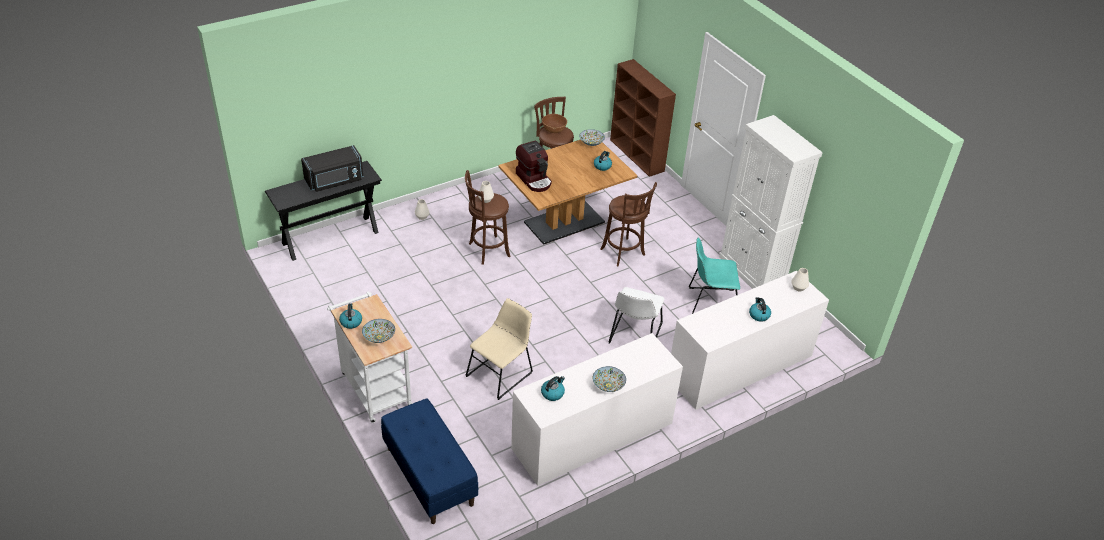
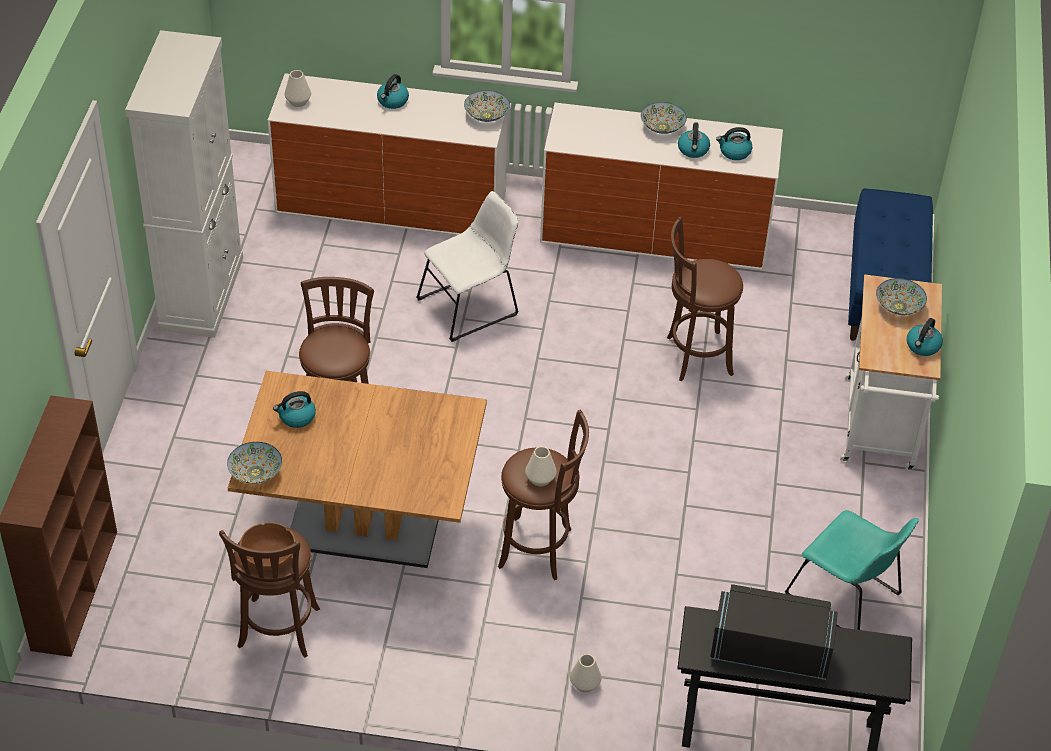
camera: 140 degrees left, 5 degrees up
beige chair [466,298,533,400] -> brown stool [667,217,743,381]
coffee machine [516,141,552,192] -> none
turquoise chair [689,237,740,314] -> turquoise chair moved to [785,510,919,630]
none -> bowl [464,90,510,122]
none -> kettle [678,122,710,158]

